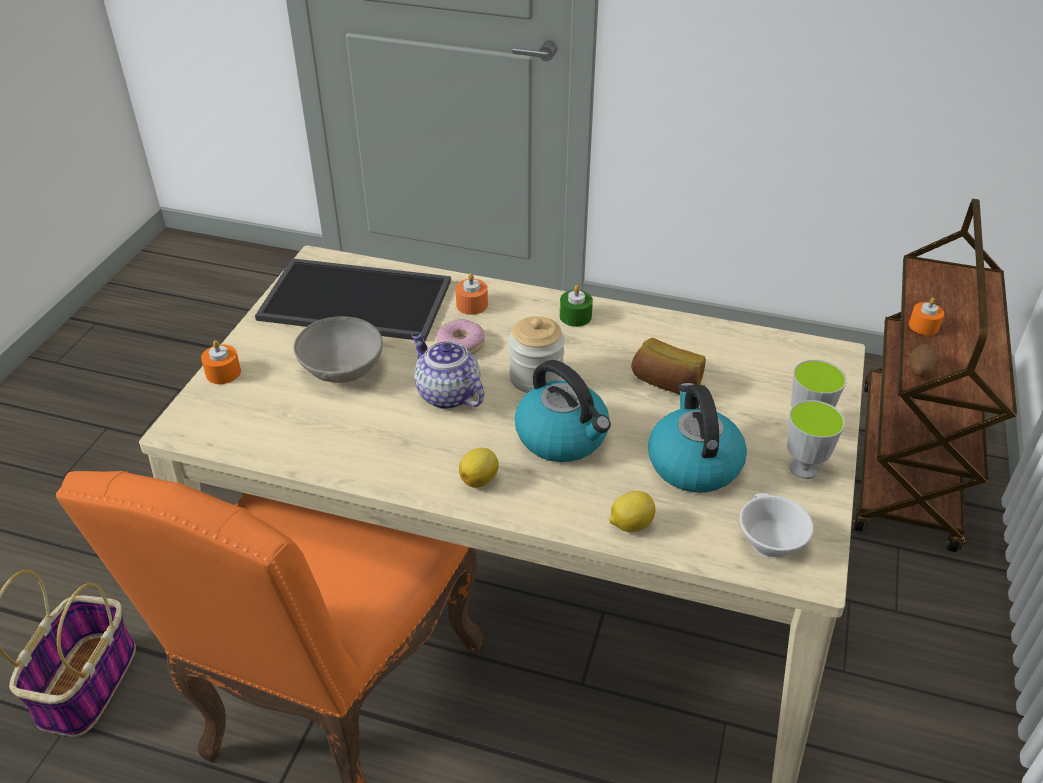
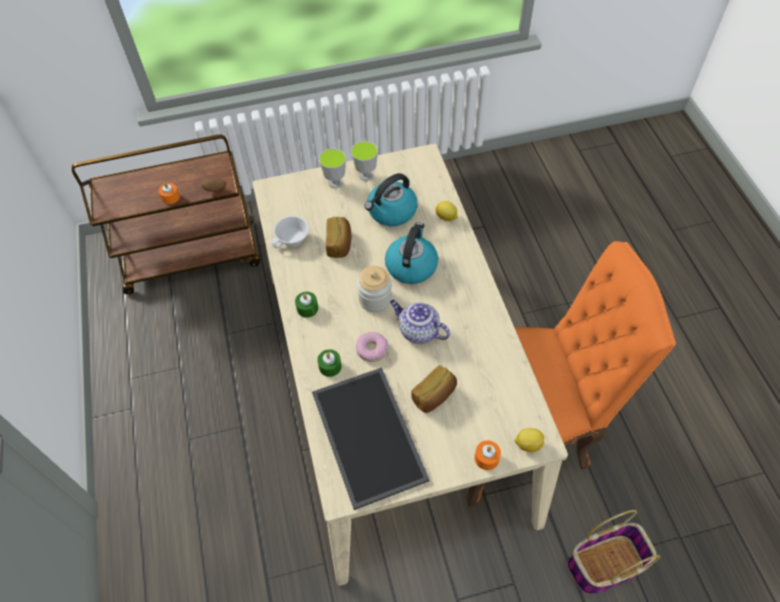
camera: 120 degrees left, 15 degrees up
grey bowl [293,316,383,383] -> bread [411,365,457,413]
teapot [411,333,484,409] -> teapot turned 105 degrees clockwise [390,300,450,344]
orange candle [455,273,488,315] -> green candle [317,349,342,377]
lemon [459,448,499,488] -> lemon moved to [514,428,544,452]
white cup [740,493,814,559] -> white cup moved to [271,216,309,248]

